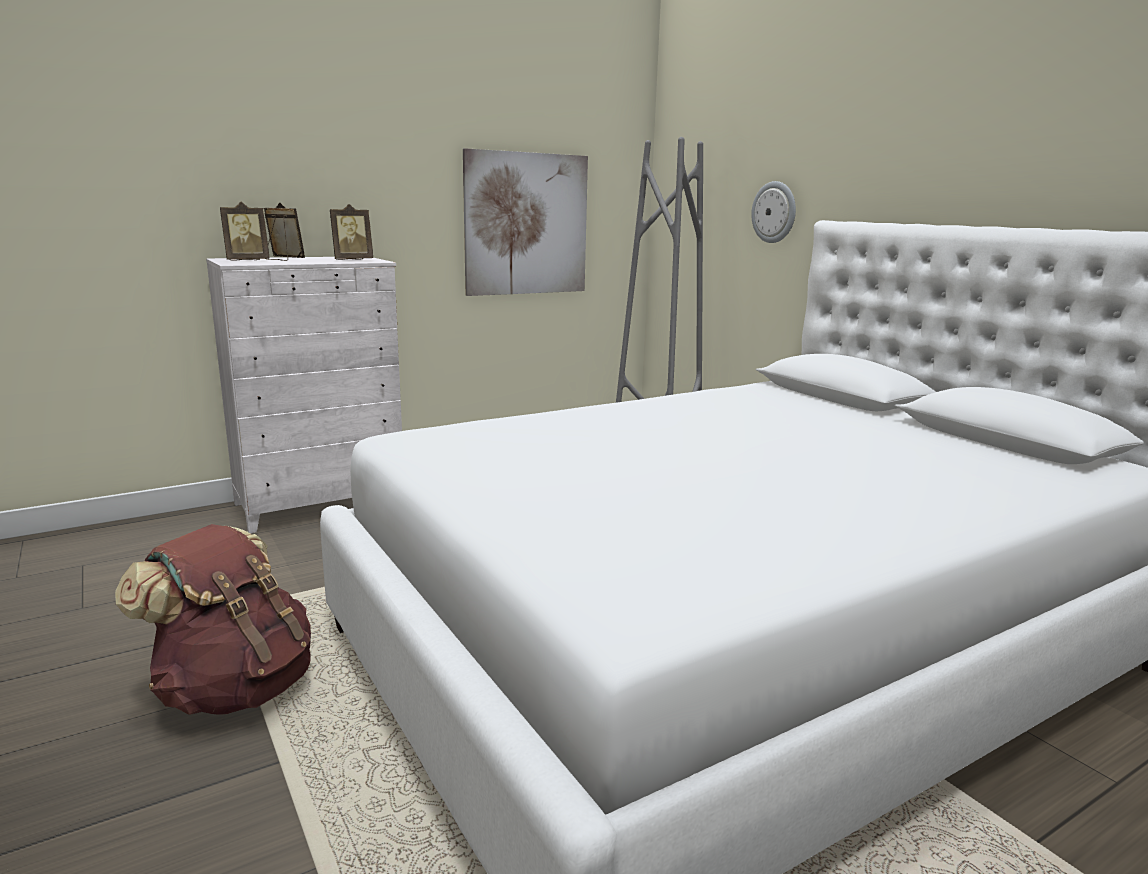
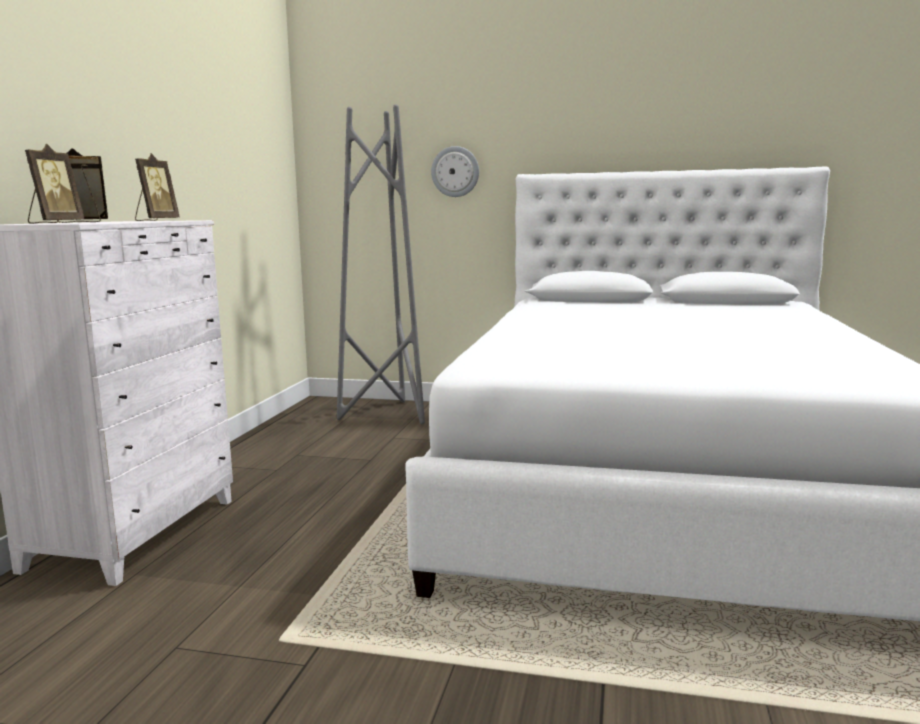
camera: 45 degrees left, 5 degrees down
brown backpack [115,524,311,715] -> none
picture [463,148,588,296] -> none

